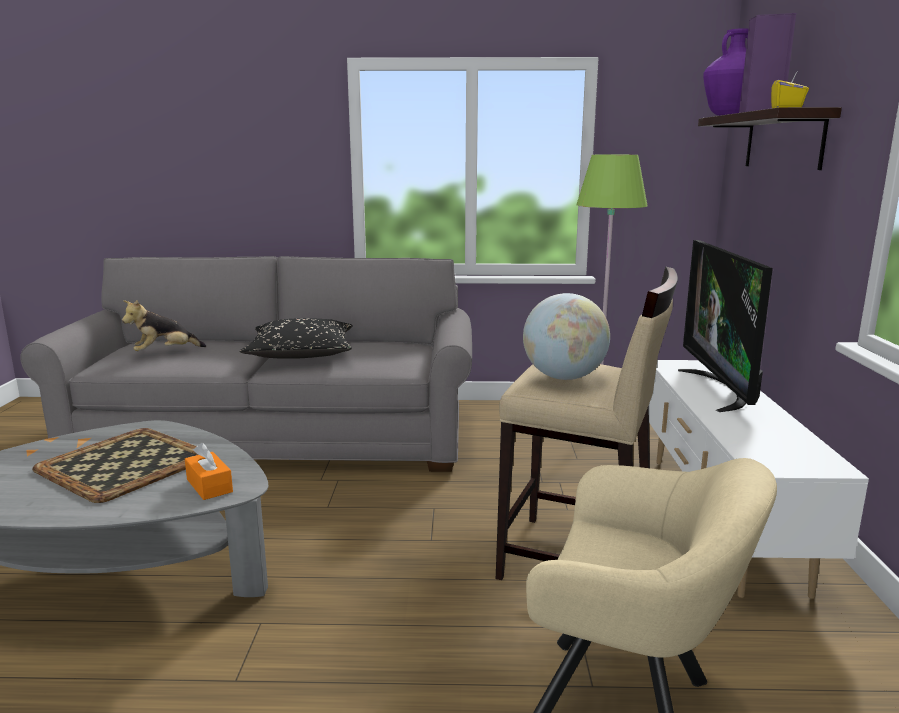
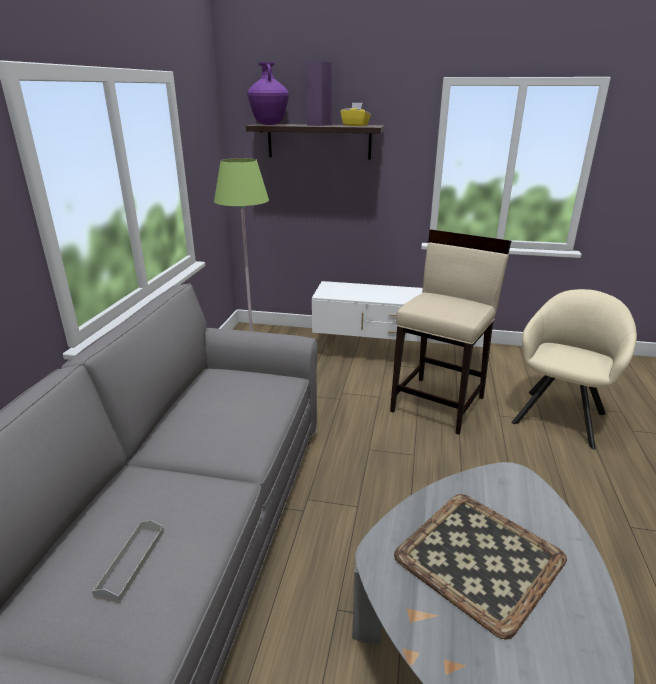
camera: 80 degrees left, 10 degrees up
plush toy [122,300,206,351] -> grey tray [92,520,164,603]
orange tissue box [185,443,233,500] -> none
black pillow [239,318,352,359] -> none
globe [523,293,610,380] -> none
television [678,240,773,412] -> none

